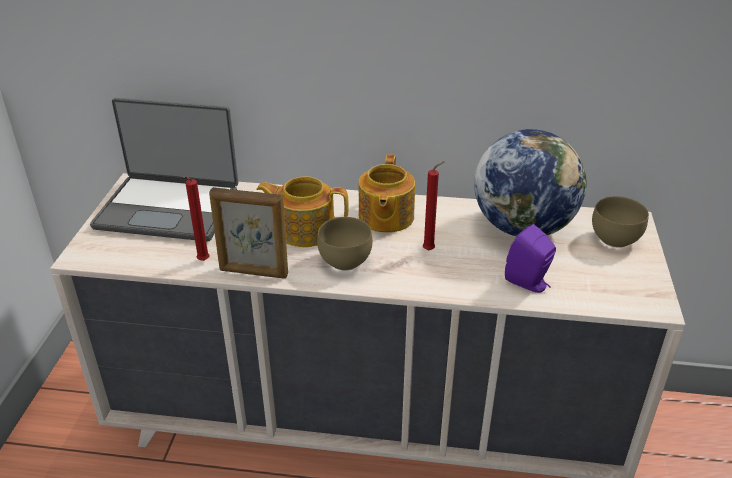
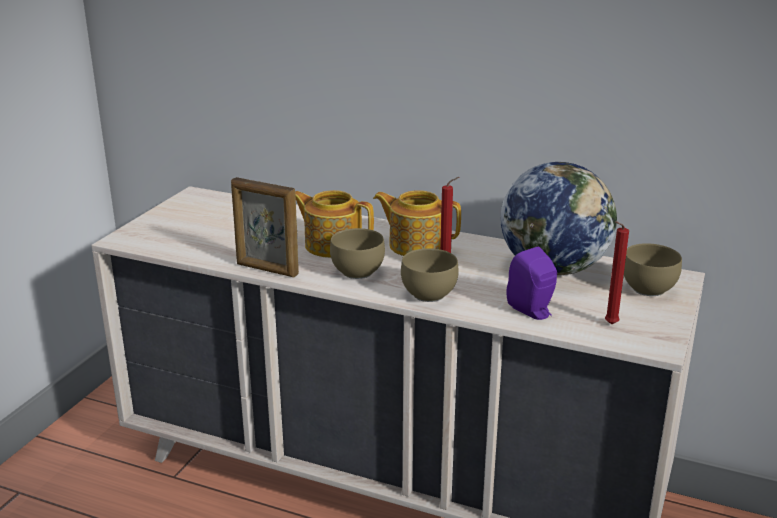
camera: 15 degrees right, 10 degrees down
laptop [90,98,238,242] -> none
red candle [180,176,210,261] -> red candle moved to [605,221,629,324]
teapot [359,154,415,233] -> teapot turned 90 degrees clockwise [373,190,461,256]
none -> brown bowl [401,248,459,302]

